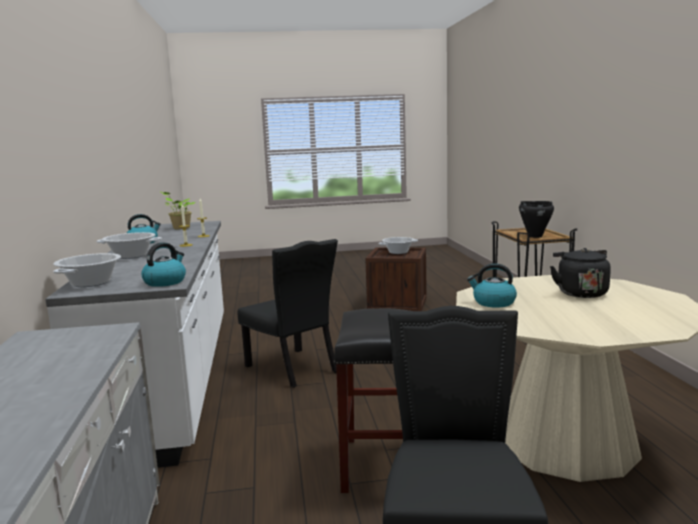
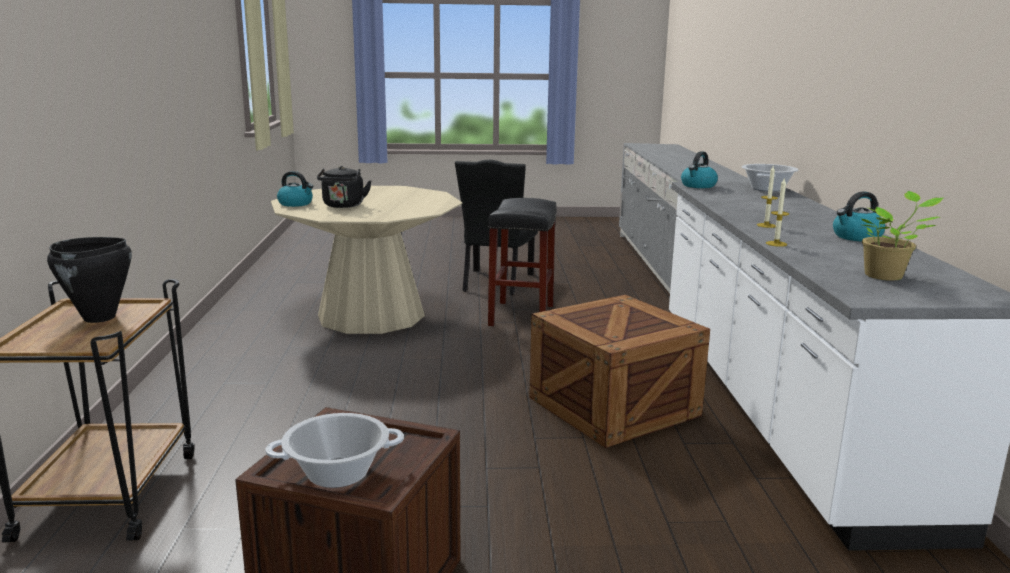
camera: 175 degrees left, 5 degrees up
cooking pot [97,232,162,259] -> none
black chair [238,239,338,388] -> crate [529,295,710,448]
kettle [467,263,517,308] -> kettle moved to [277,171,313,207]

